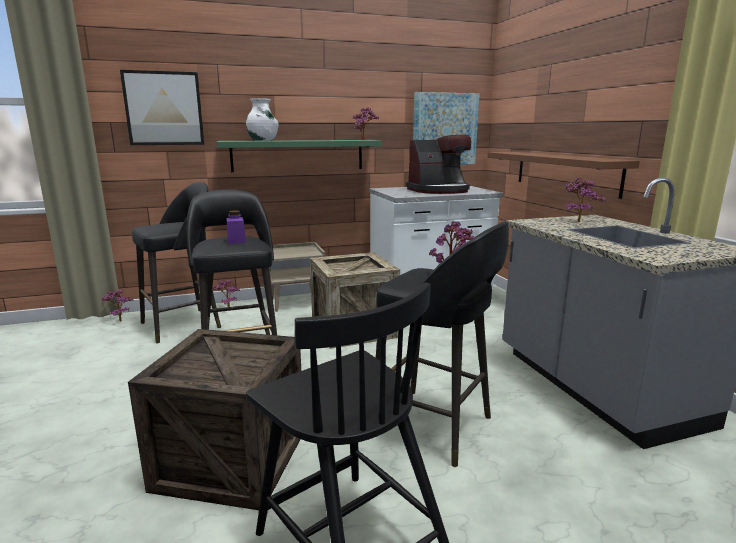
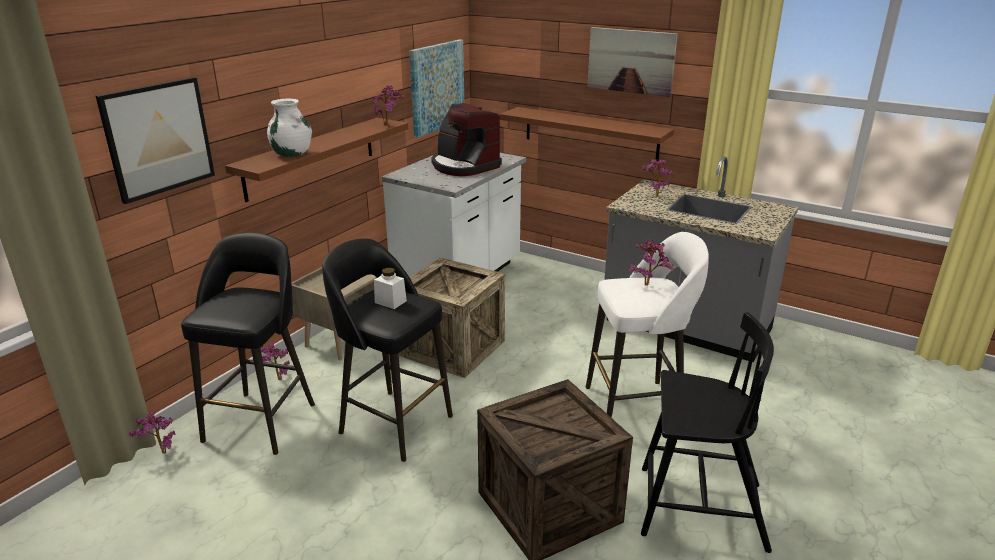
camera: 40 degrees left, 10 degrees up
green shelf [217,140,382,172] -> brown shelf [225,118,408,202]
purple jar [226,210,246,244] -> white jar [374,268,407,309]
black stool [376,221,509,467] -> white stool [586,232,709,418]
coffee machine [406,135,471,194] -> coffee machine turned 105 degrees clockwise [431,103,502,176]
none -> picture [588,27,678,97]

